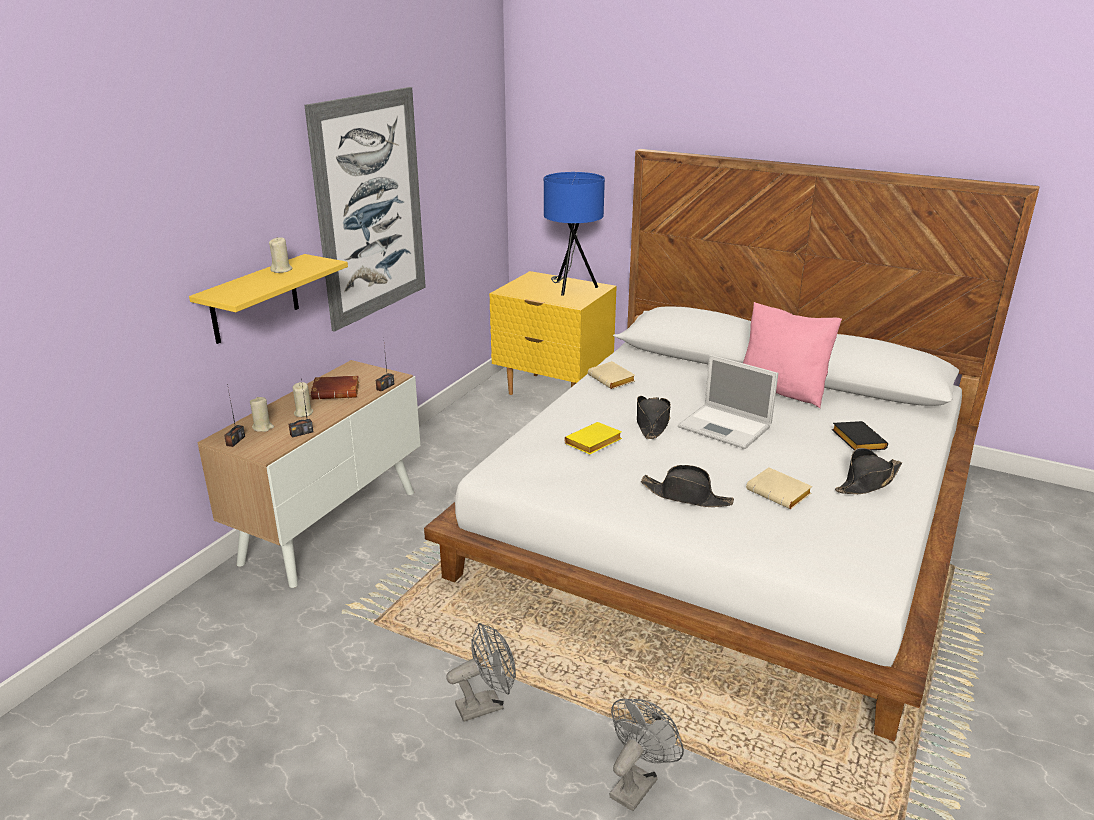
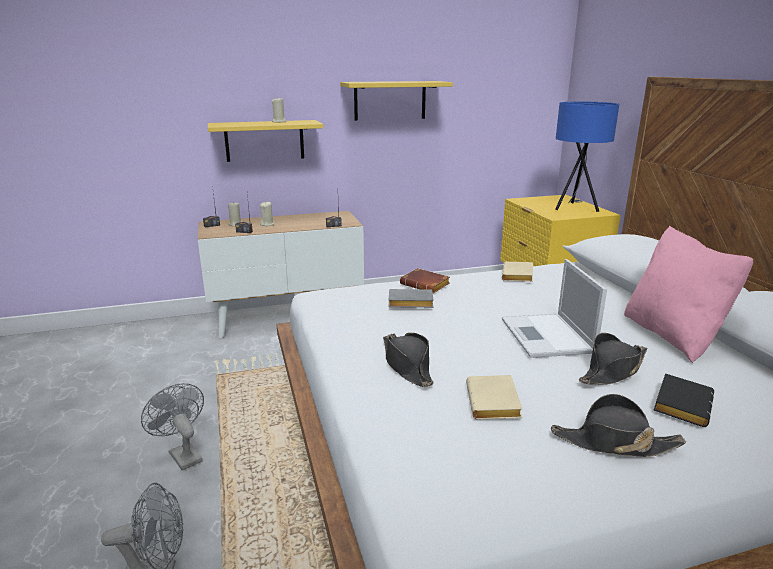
camera: 45 degrees right, 5 degrees down
picture [304,87,426,332] -> yellow shelf [340,81,453,121]
brown book [311,375,359,399] -> brown book moved to [400,268,450,293]
grey fan [446,623,516,722] -> grey fan turned 150 degrees counterclockwise [141,383,204,471]
yellow book [564,422,622,454] -> grey book [388,289,434,308]
black hat [637,396,671,439] -> black hat moved to [579,333,647,385]

